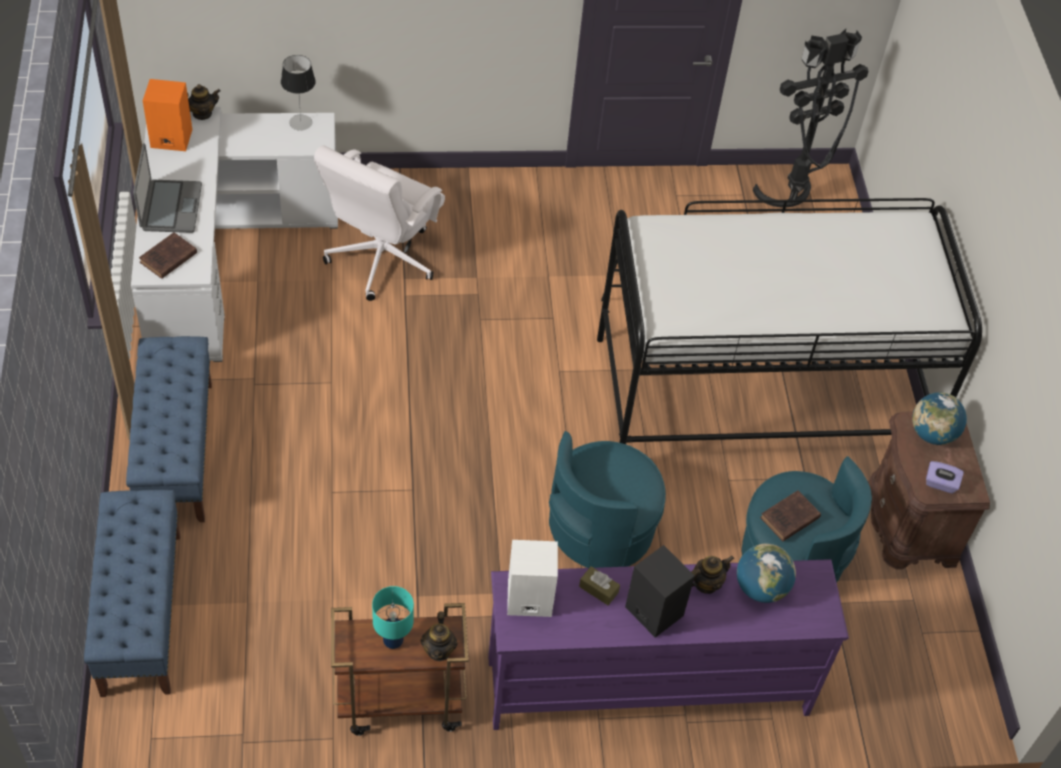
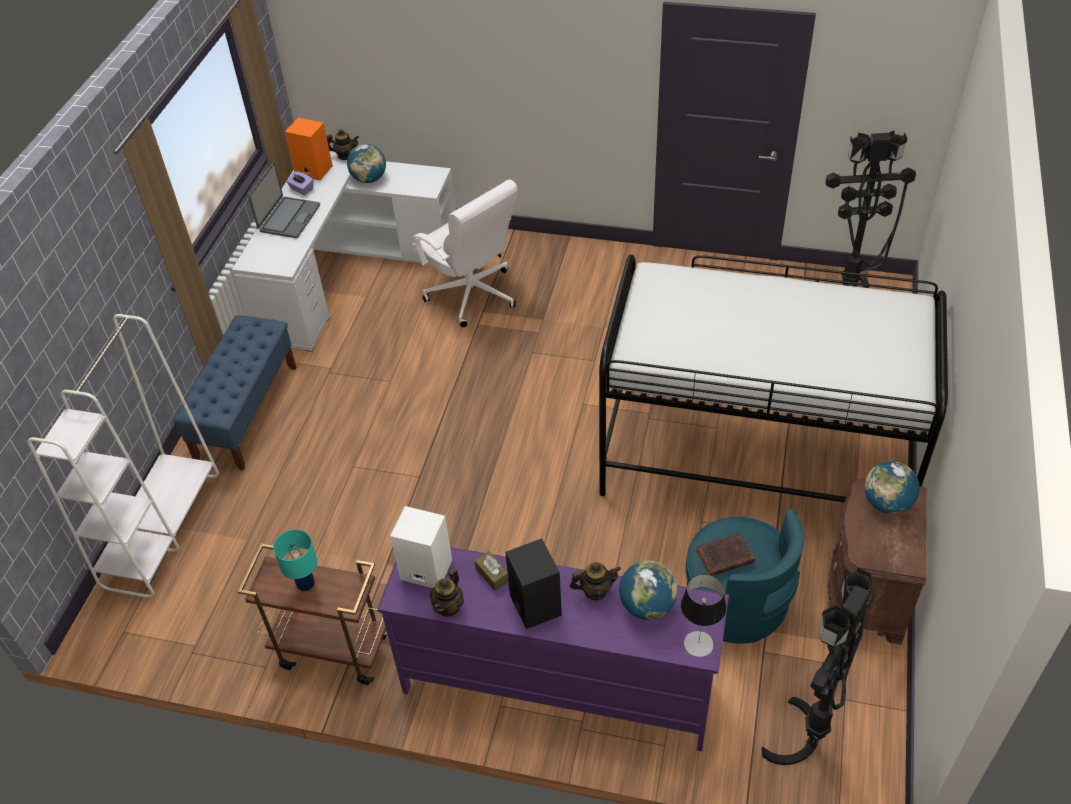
camera: 25 degrees right, 5 degrees down
blue bench [84,490,180,697] -> white clothes rack [27,314,219,598]
brown book [139,232,197,279] -> none
table lamp [281,55,316,130] -> table lamp moved to [681,574,726,657]
white office chair [314,145,445,301] -> white office chair turned 90 degrees counterclockwise [411,180,518,327]
teapot [421,611,457,661] -> teapot moved to [430,568,464,617]
turquoise armchair [549,431,666,568] -> none
purple tissue box [926,461,964,493] -> purple tissue box moved to [286,171,313,195]
none -> globe [347,144,386,183]
none -> black floor lamp [762,567,875,765]

